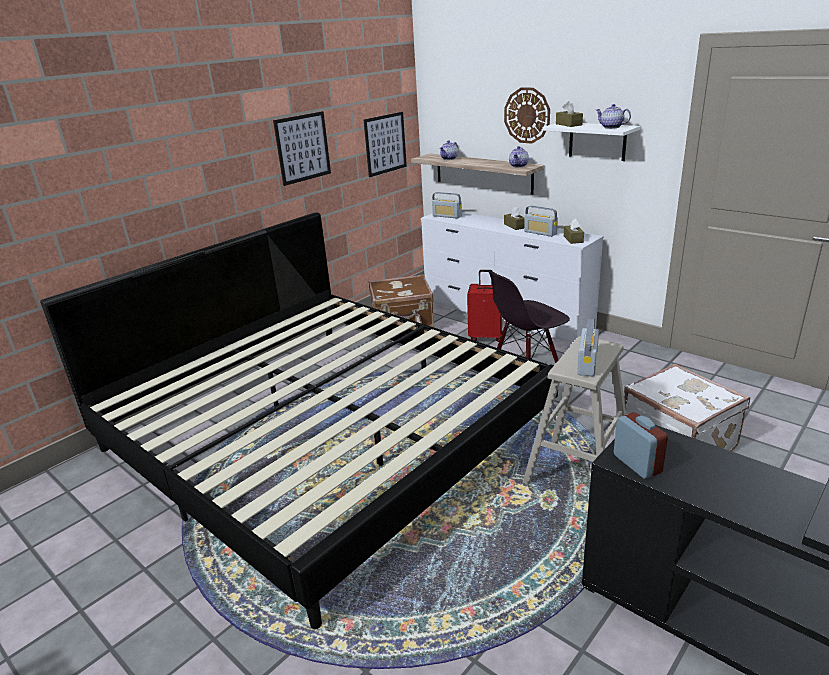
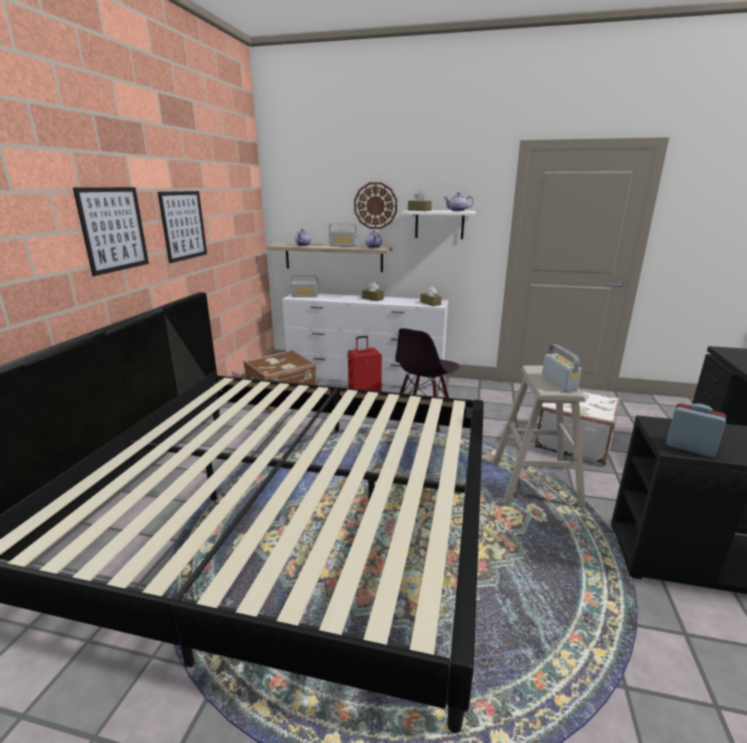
camera: 30 degrees left, 5 degrees down
picture [364,112,407,177] -> picture moved to [73,187,149,276]
radio [524,206,558,237] -> radio moved to [329,223,357,247]

